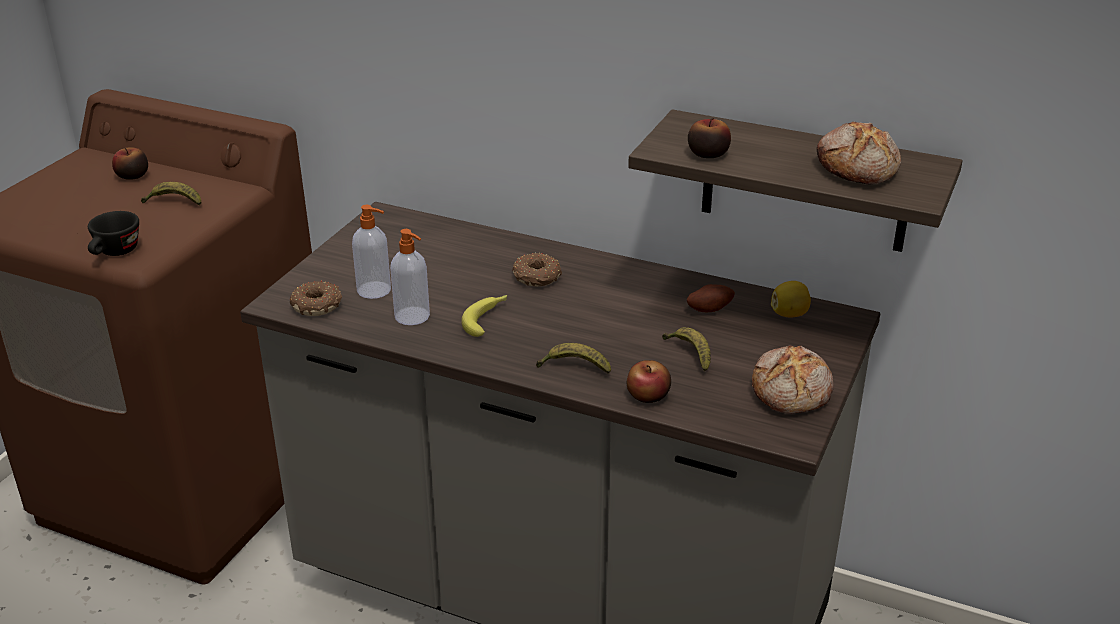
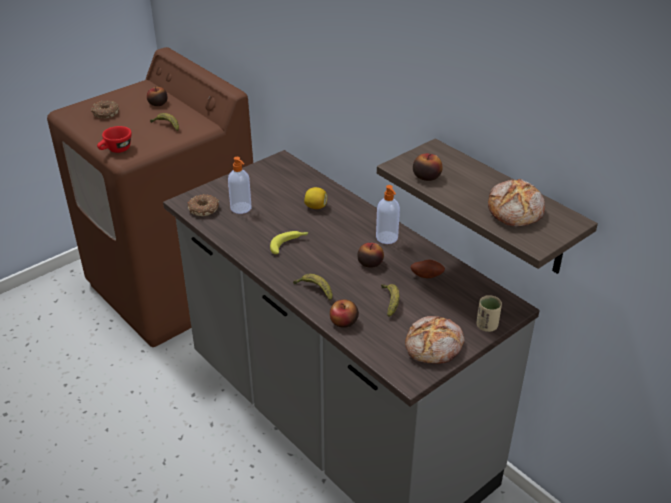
camera: 25 degrees right, 5 degrees up
black cup [88,211,139,256] -> red cup [97,126,132,153]
soap dispenser [390,229,430,325] -> soap dispenser moved to [376,185,400,244]
donut [512,253,562,286] -> donut moved to [91,100,119,118]
lemon [771,281,811,317] -> lemon moved to [304,187,327,209]
none -> apple [358,243,384,268]
none -> beige cup [476,295,502,332]

